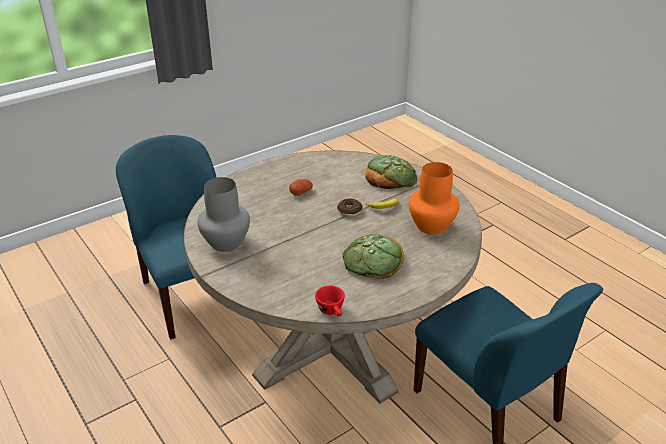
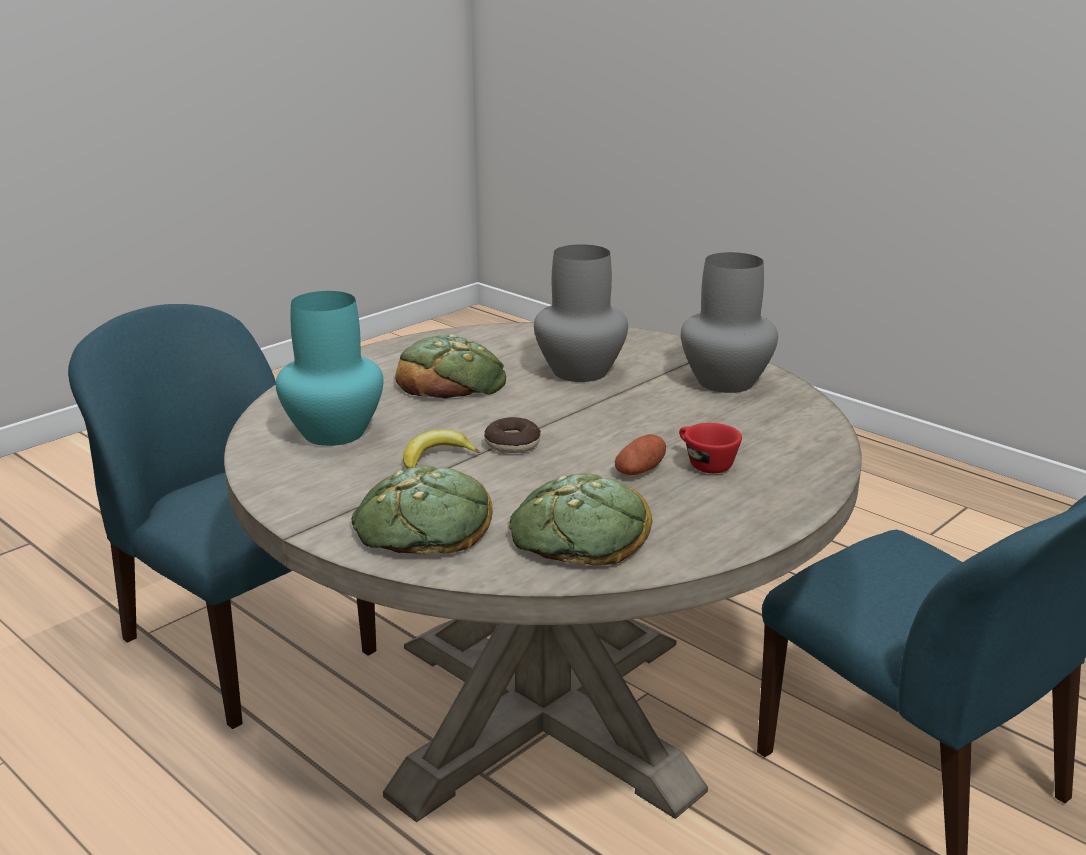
camera: 170 degrees right, 10 degrees down
red cup [315,285,345,316] -> red cup moved to [679,423,742,473]
orange vase [409,162,459,235] -> turquoise vase [276,291,383,446]
none -> bread [509,473,652,566]
none -> grey vase [534,244,628,382]

